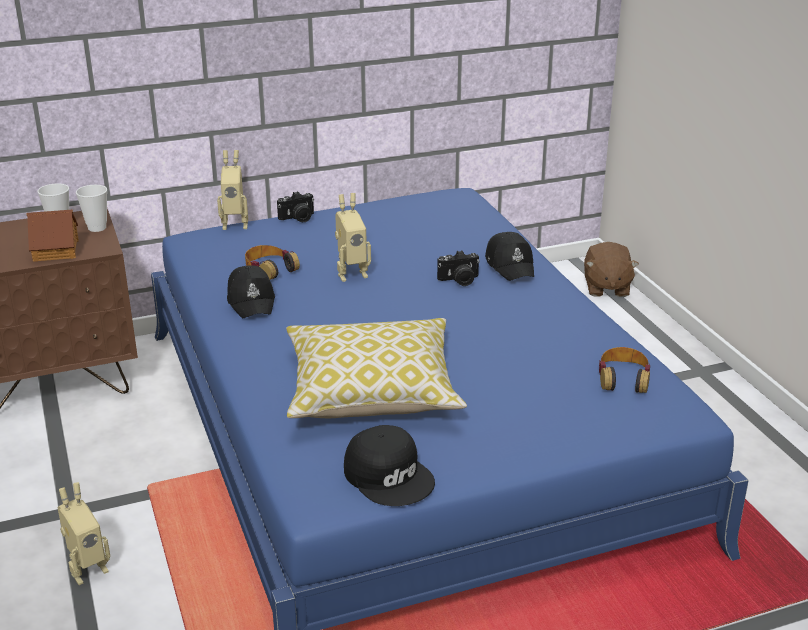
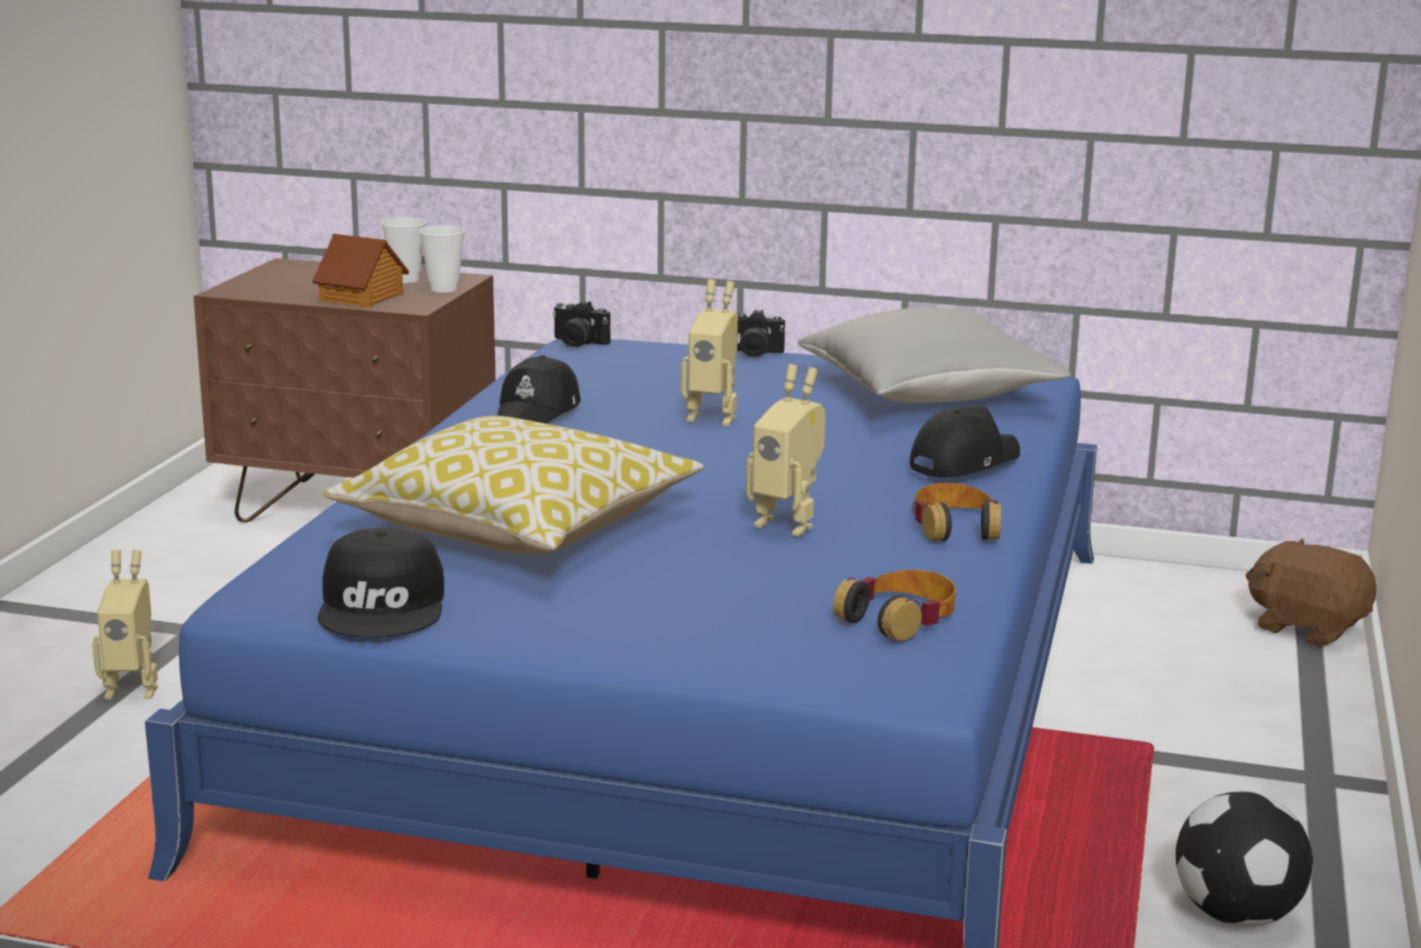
camera: 35 degrees right, 10 degrees down
toy robot [217,150,248,230] -> toy robot moved to [746,364,826,536]
headphones [245,245,300,280] -> headphones moved to [913,483,1001,541]
camera [437,250,480,286] -> camera moved to [552,301,610,347]
black cap [485,232,534,281] -> black cap turned 150 degrees counterclockwise [910,406,1020,477]
brown plush toy [584,242,639,297] -> brown plush toy turned 90 degrees clockwise [1246,538,1377,646]
none -> grey pillow [797,308,1071,403]
none -> football [1175,792,1313,927]

